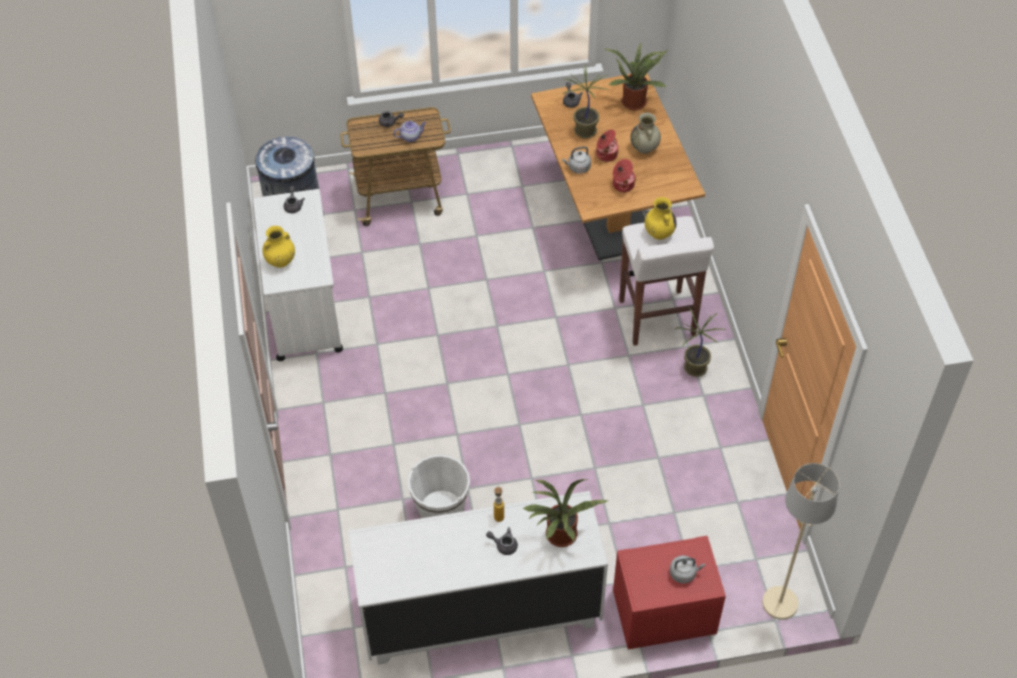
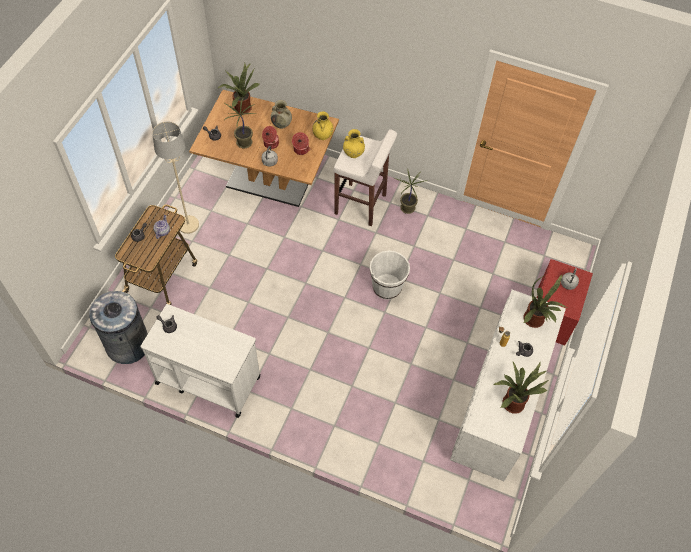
camera: 60 degrees left, 5 degrees up
yellow vase [263,226,295,268] -> yellow vase moved to [312,111,333,140]
white bucket [408,455,470,518] -> white bucket moved to [370,251,410,300]
beige floor lamp [762,463,839,620] -> beige floor lamp moved to [152,122,199,234]
none -> potted plant [493,361,548,414]

